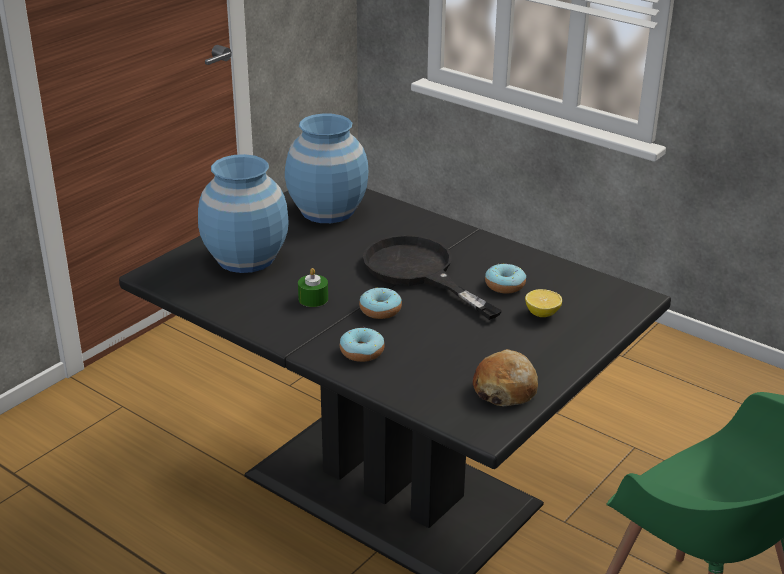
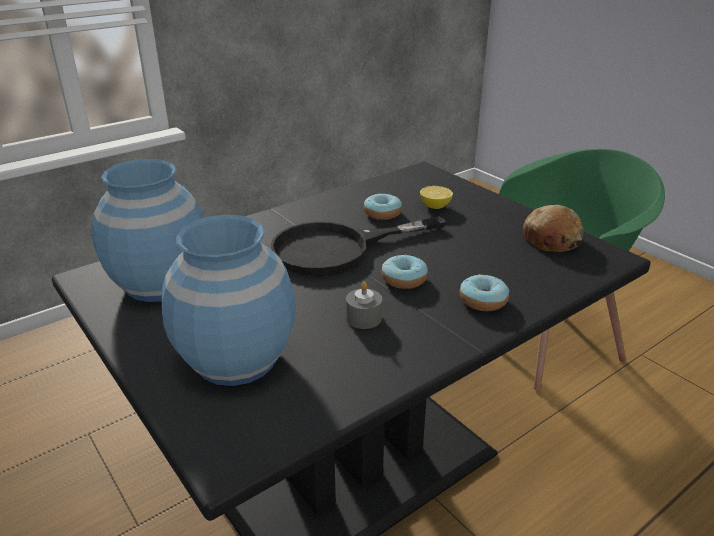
camera: 75 degrees left, 0 degrees up
green candle [298,268,328,307] -> grey candle [346,281,382,329]

